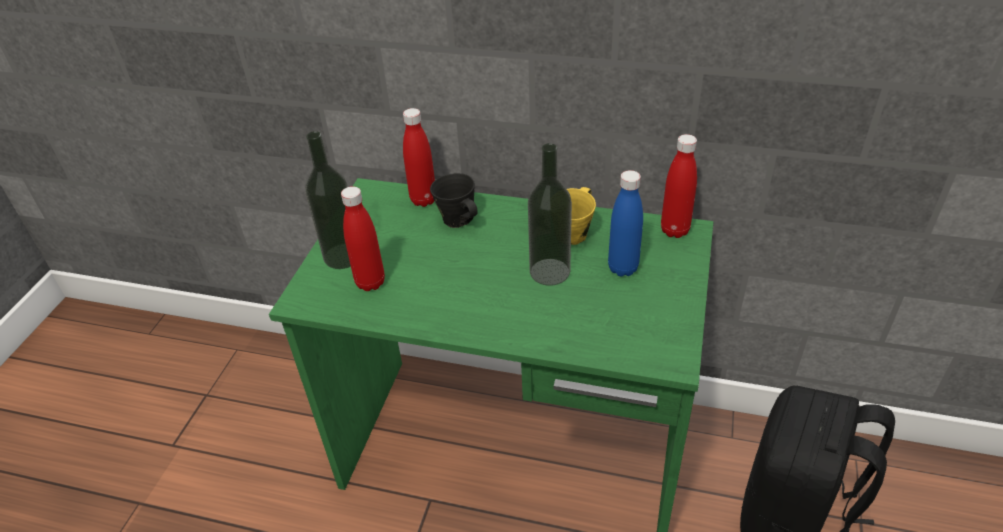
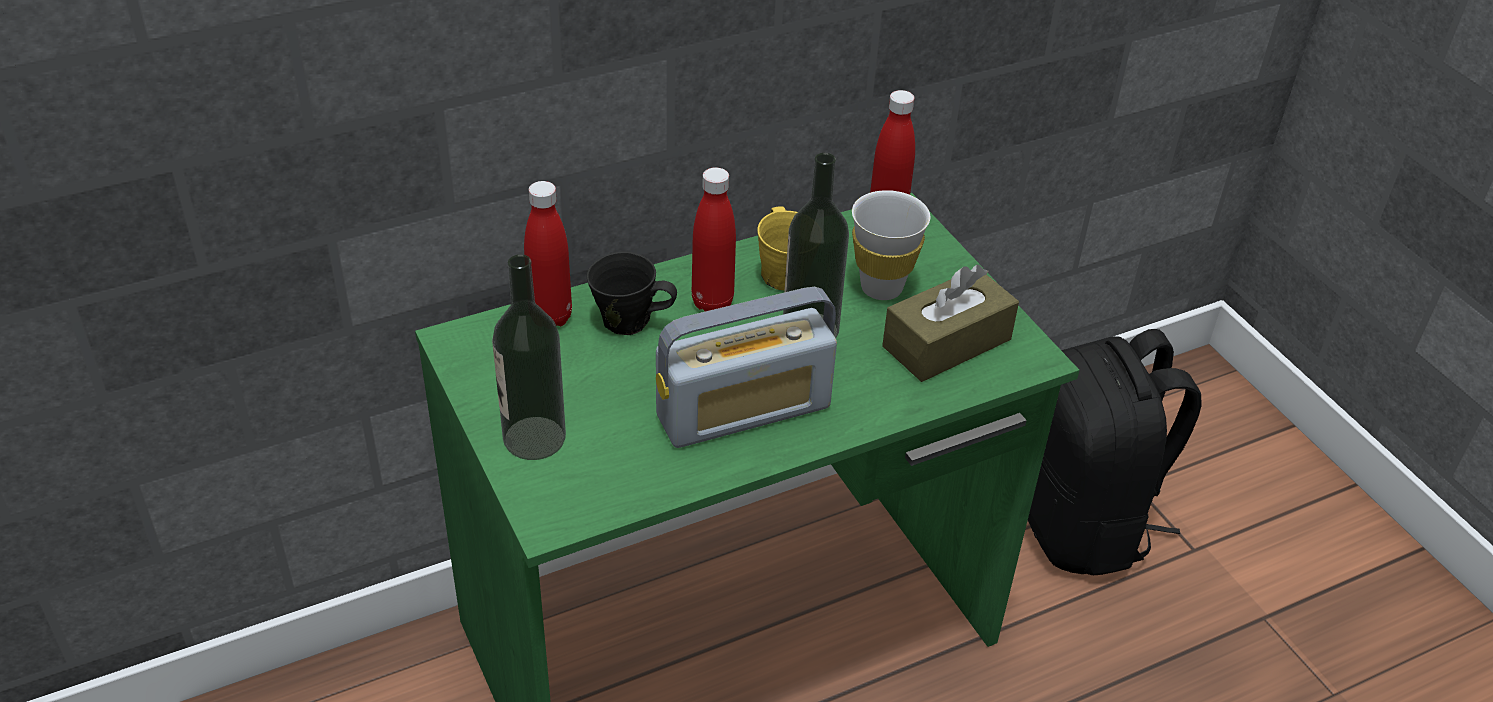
camera: 45 degrees left, 0 degrees up
red bottle [341,186,385,291] -> red bottle moved to [692,167,736,311]
blue bottle [608,170,643,277] -> white cup [852,190,930,300]
none -> radio [656,287,837,448]
none -> brown tissue box [882,265,1019,382]

